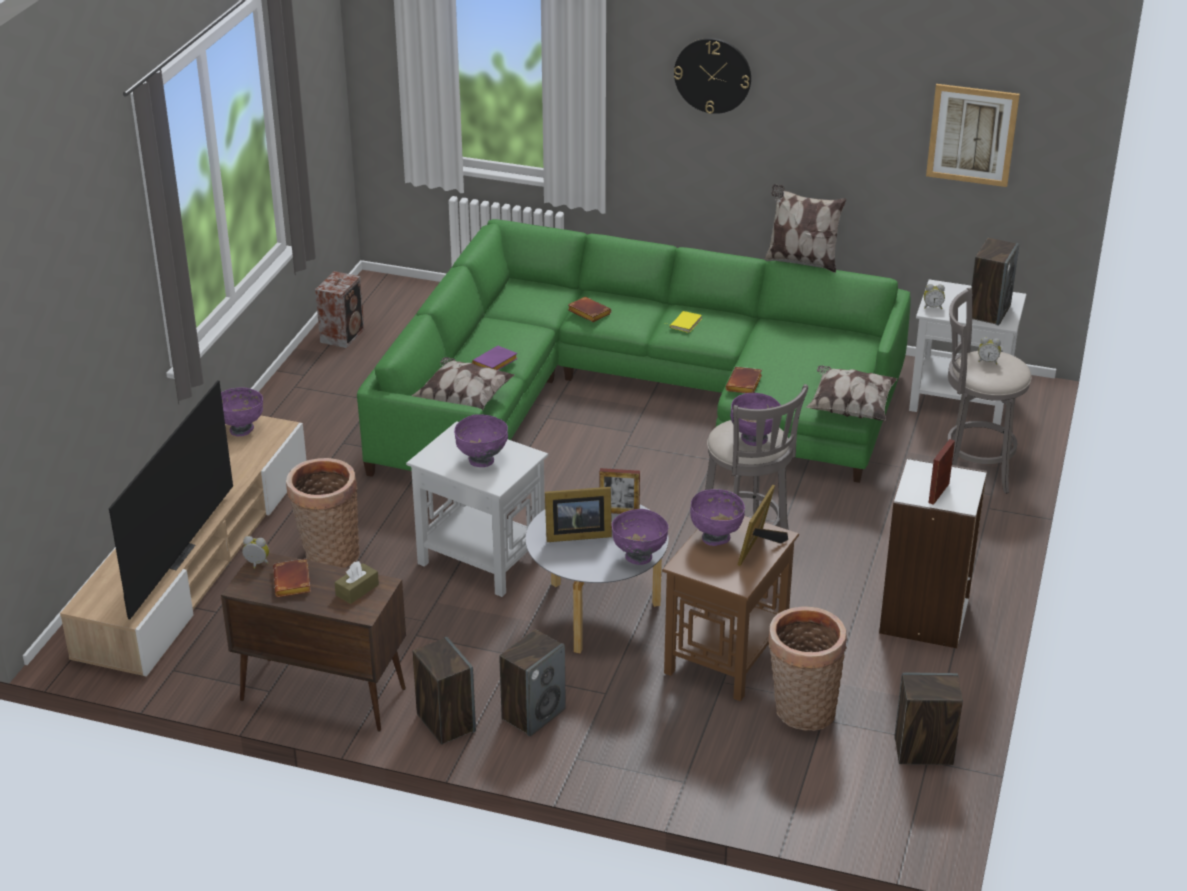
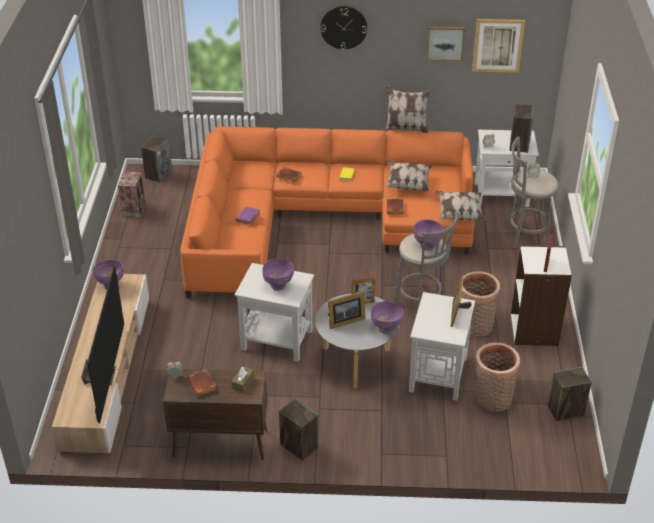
camera: 15 degrees left, 5 degrees up
basket [286,458,360,568] -> basket moved to [461,271,500,336]
green sofa [357,219,911,483] -> orange sofa [180,126,474,298]
pillow [411,357,514,410] -> pillow moved to [385,161,432,191]
speaker [499,629,566,737] -> speaker moved to [141,136,172,183]
brown side table [662,516,799,701] -> white side table [409,292,475,401]
purple bowl [690,489,745,546] -> none
none -> picture [426,26,465,61]

